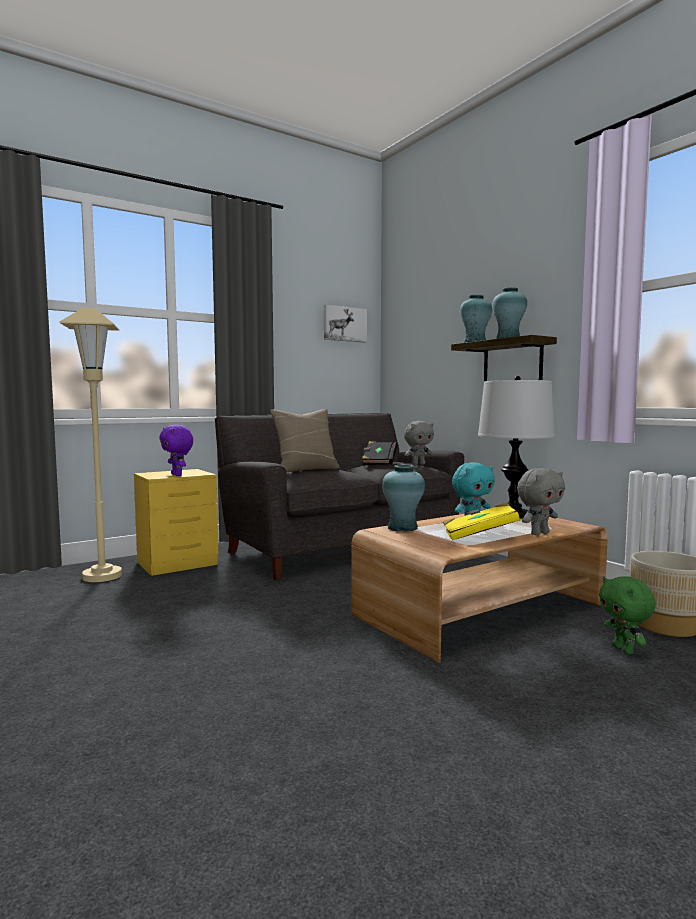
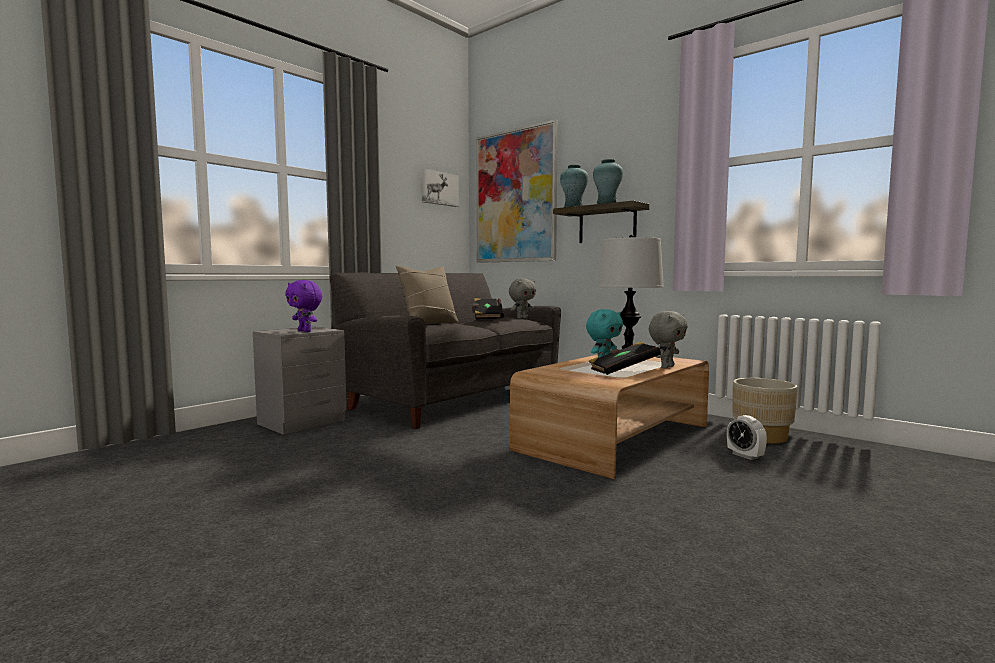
camera: 15 degrees left, 0 degrees up
beige floor lamp [59,308,122,582] -> none
yellow nightstand [134,469,218,576] -> grey nightstand [253,327,347,435]
turquoise vase [382,464,425,531] -> none
yellow book [443,502,520,540] -> black book [589,342,661,375]
green plush toy [599,576,656,654] -> alarm clock [727,415,767,460]
none -> picture [476,119,558,263]

